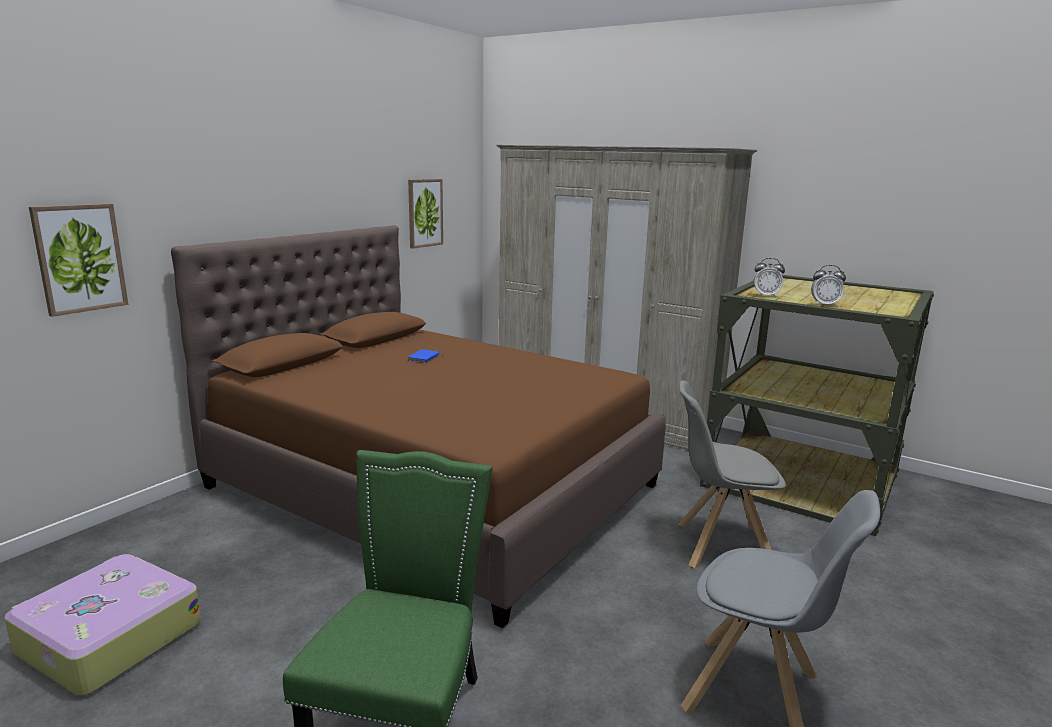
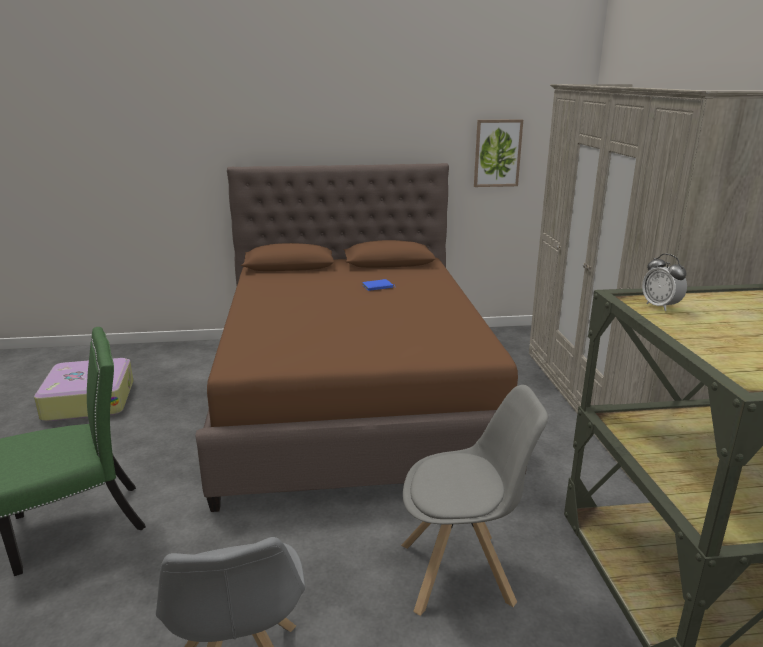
camera: 50 degrees right, 5 degrees up
picture [29,204,128,317] -> none
grey chair [678,380,786,569] -> grey chair turned 120 degrees clockwise [401,385,548,616]
alarm clock [811,265,846,307] -> none

